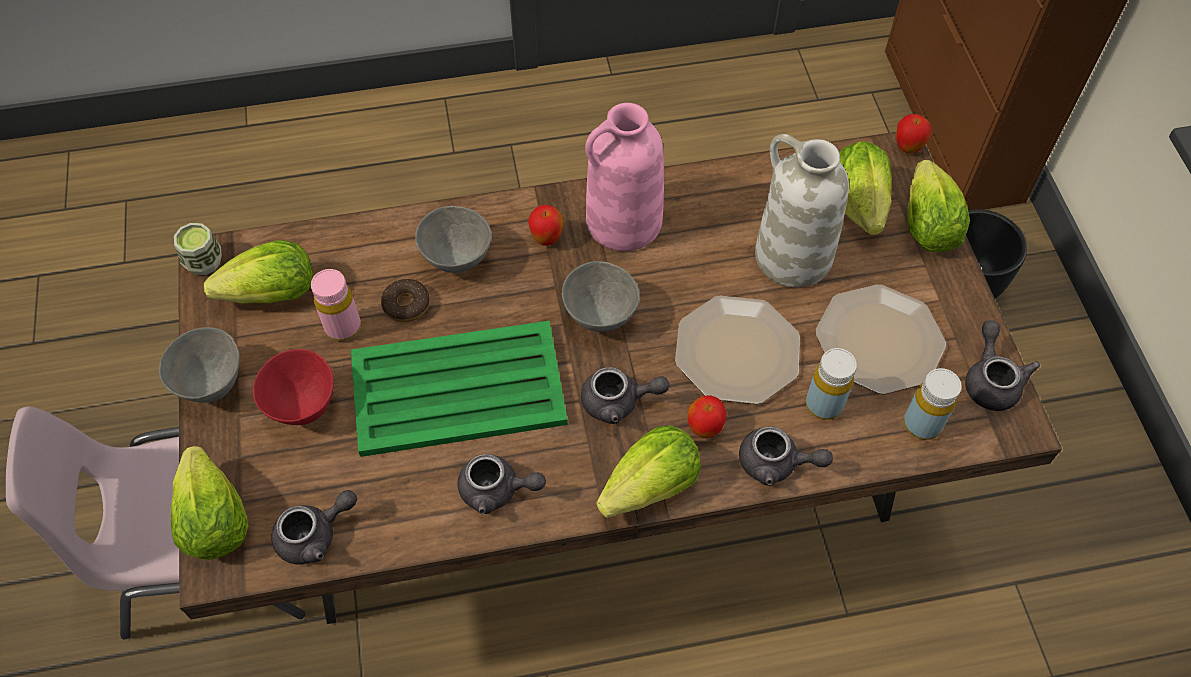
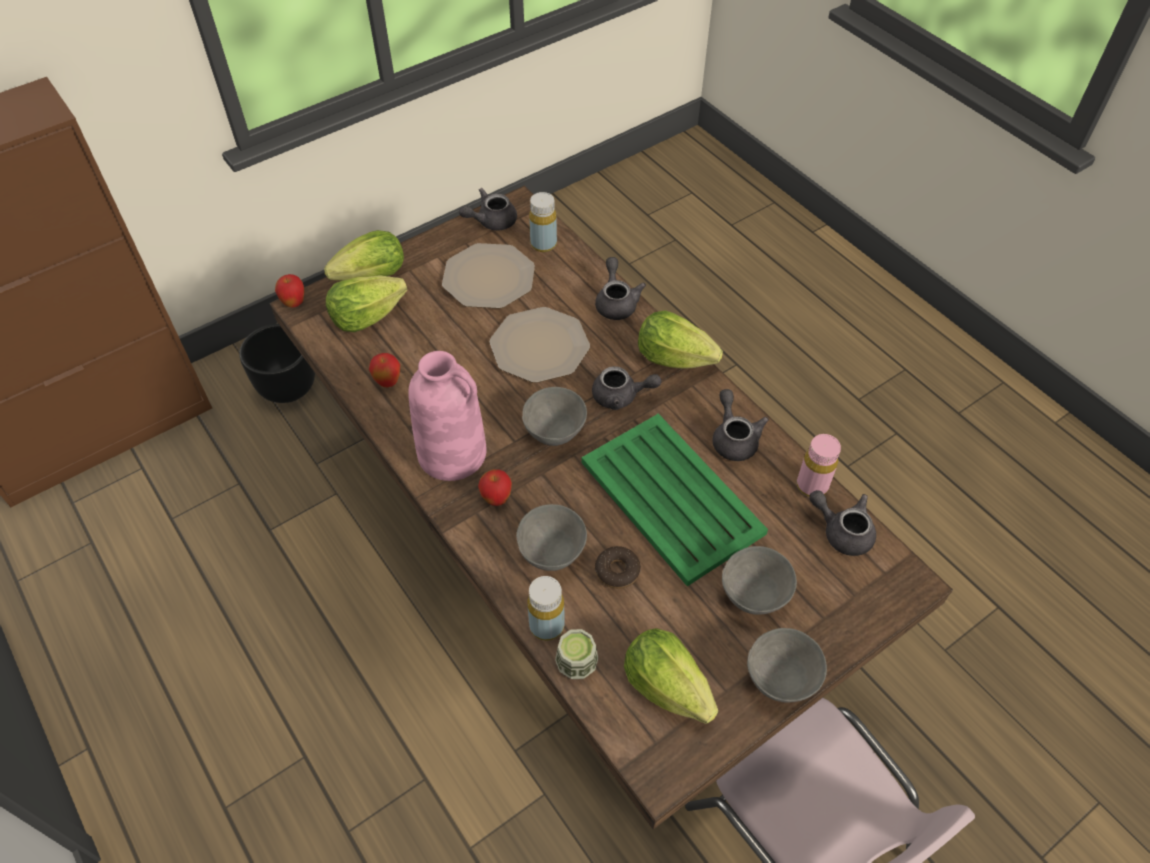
camera: 115 degrees left, 5 degrees down
lettuce [171,446,249,560] -> none
cup [174,223,222,275] -> cup moved to [555,629,598,679]
red bowl [253,349,334,425] -> grey bowl [722,546,797,615]
pink bottle [311,269,361,341] -> pink bottle moved to [797,434,841,496]
grey teapot [581,367,669,424] -> grey teapot turned 120 degrees clockwise [592,366,661,410]
apple [688,395,727,438] -> apple moved to [369,353,400,387]
white vase [755,134,849,287] -> none
yellow bottle [806,348,857,420] -> yellow bottle moved to [527,576,565,641]

